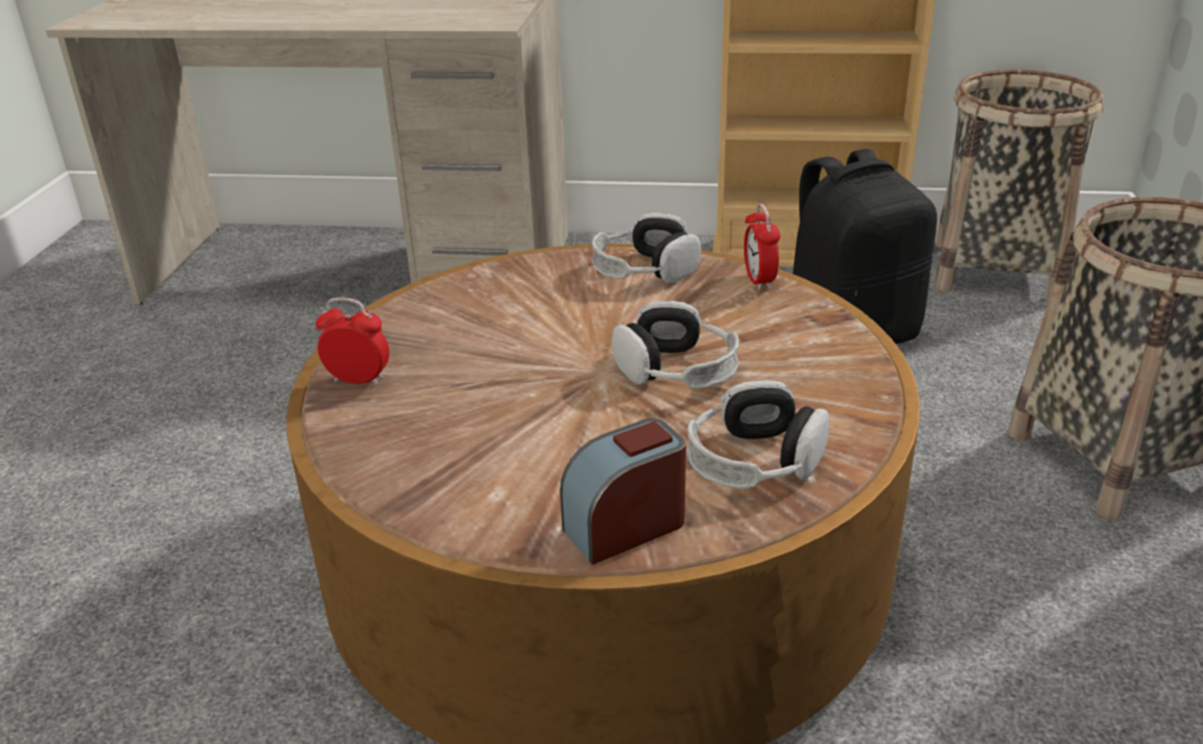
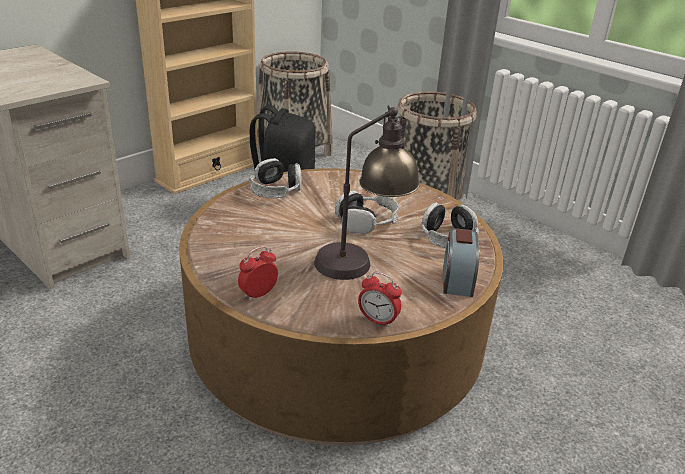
camera: 55 degrees left, 0 degrees up
alarm clock [744,203,780,290] -> alarm clock moved to [358,272,401,328]
none -> table lamp [314,105,420,280]

